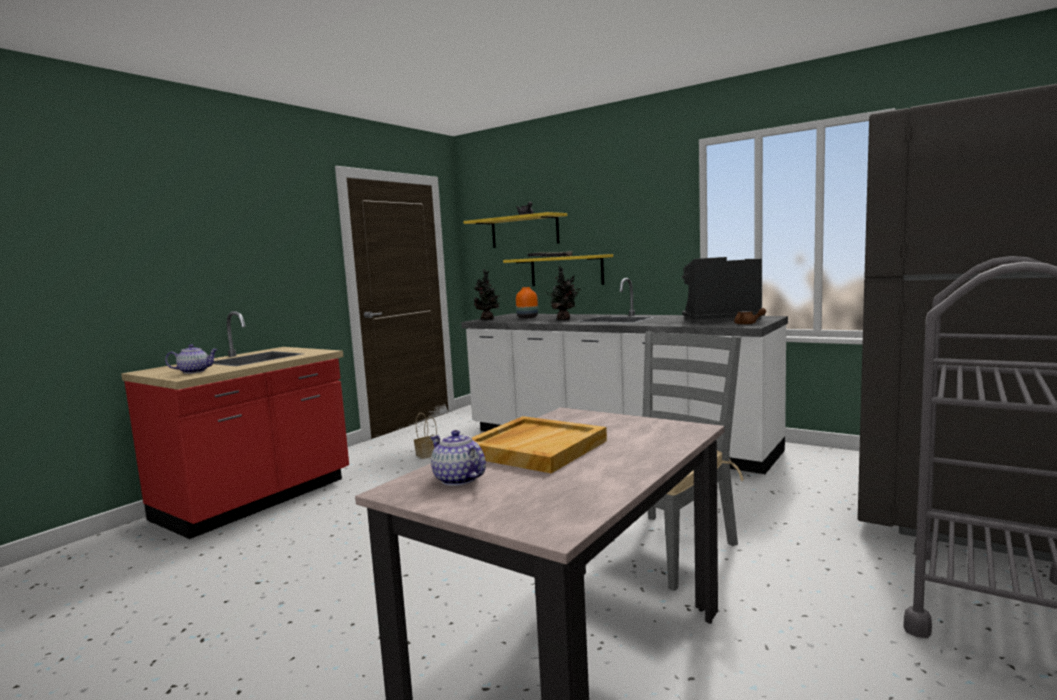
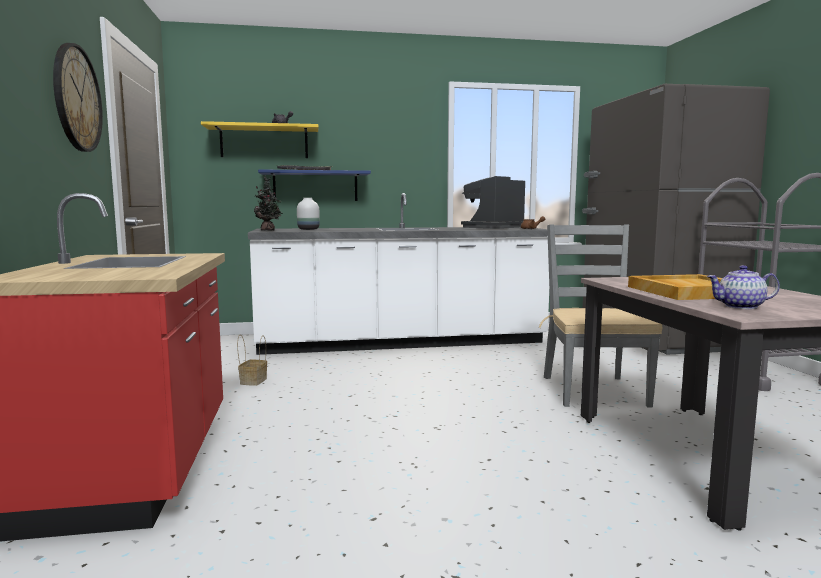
camera: 45 degrees left, 0 degrees up
teapot [165,344,218,374] -> none
yellow shelf [503,254,613,286] -> blue shelf [258,169,371,201]
orange vase [516,287,538,319] -> white vase [297,198,320,230]
potted plant [545,266,581,320] -> none
none -> wall clock [53,43,103,152]

